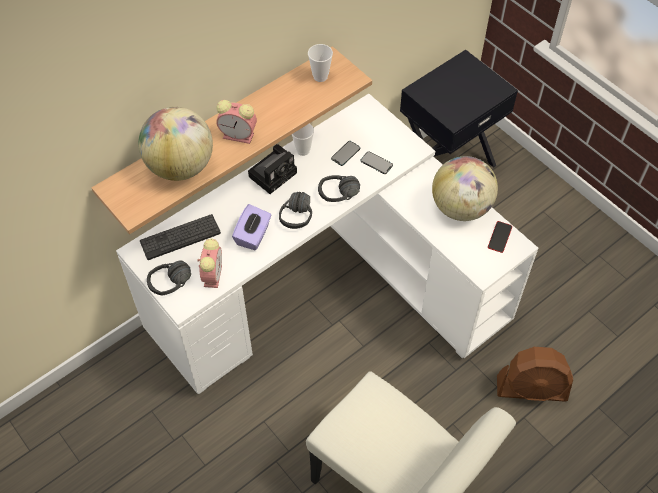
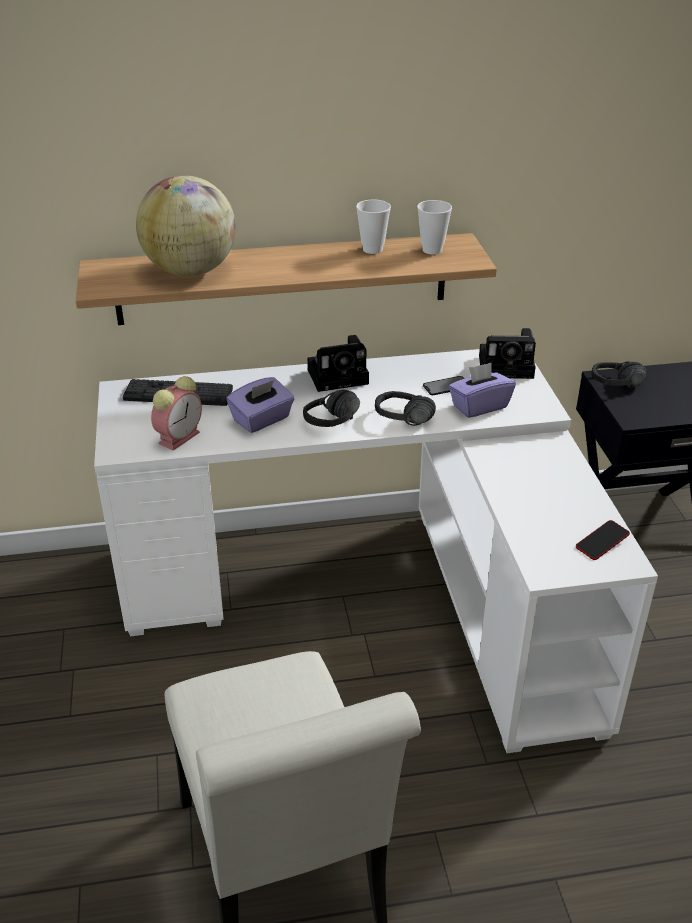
camera: 30 degrees right, 20 degrees down
black headphones [147,260,191,296] -> black headphones moved to [591,361,647,388]
alarm clock [216,100,257,144] -> none
cup [292,124,314,156] -> cup moved to [356,200,391,254]
phone [361,151,393,174] -> purple tissue box [449,362,516,418]
globe [432,156,498,221] -> none
brown fan [497,347,573,401] -> none
none -> camera [479,328,536,379]

